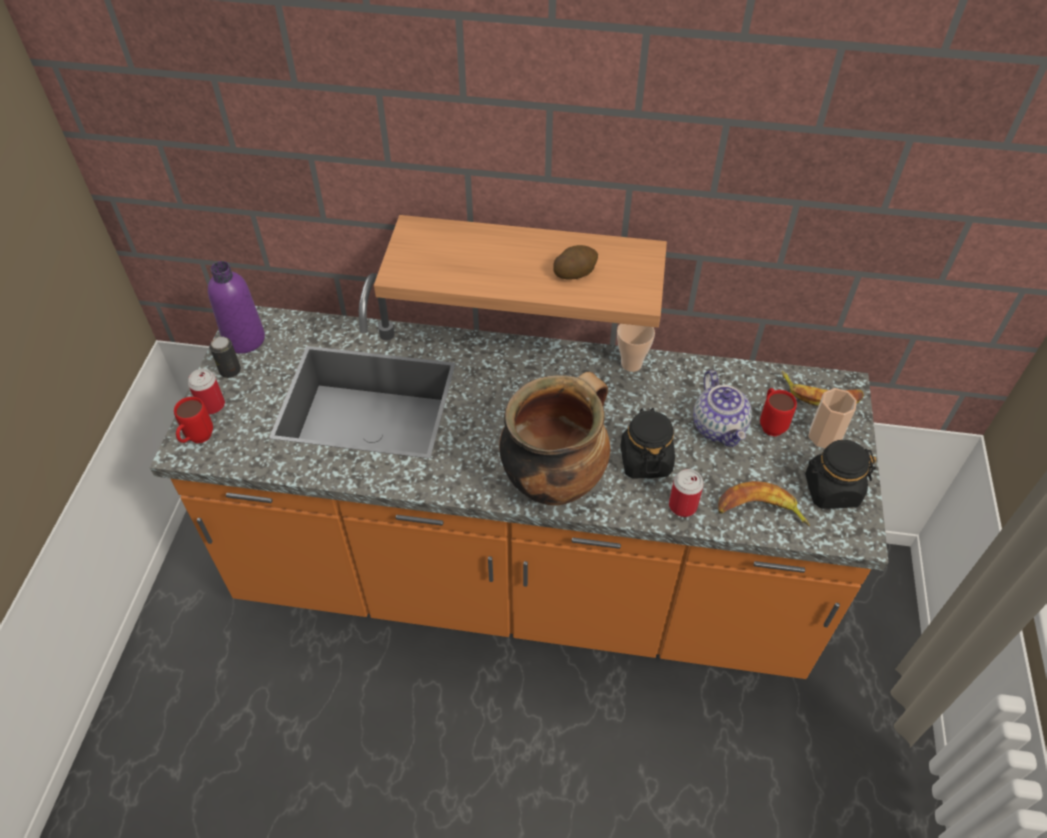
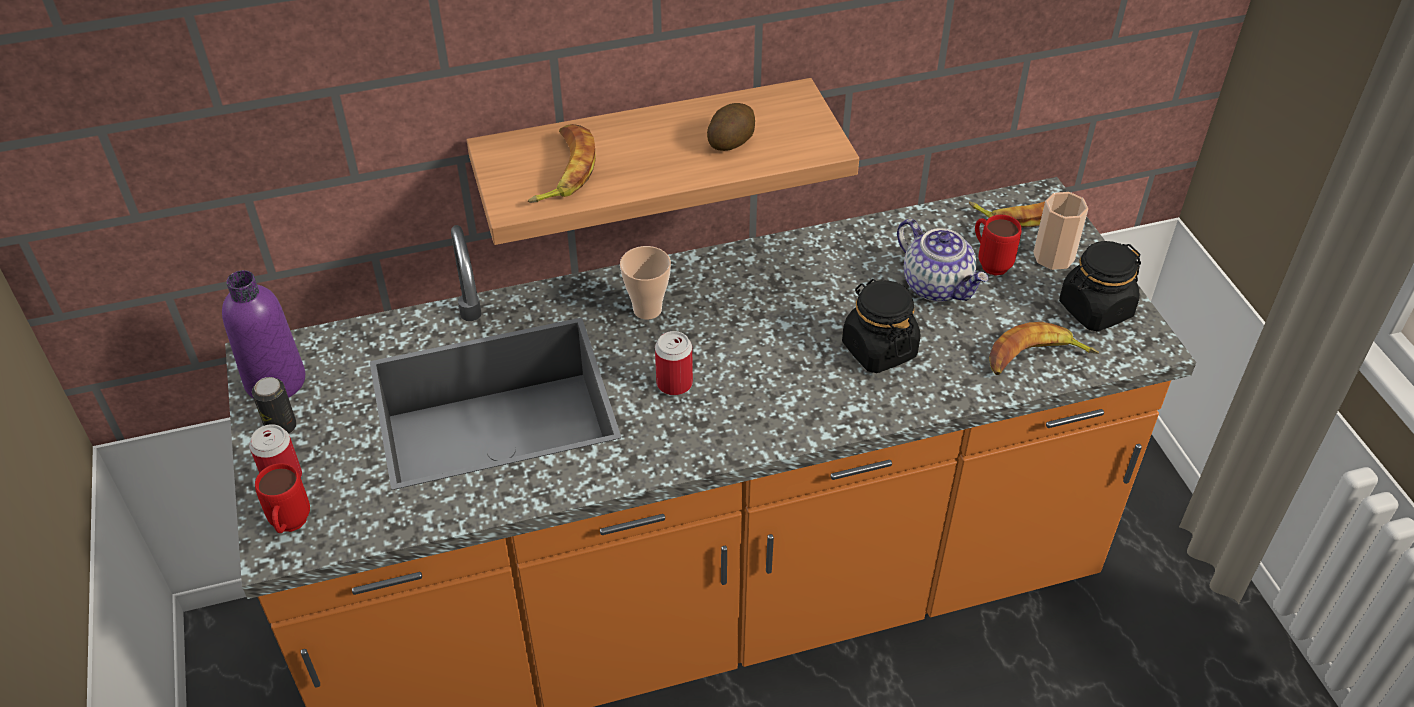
camera: 25 degrees left, 5 degrees down
cooking pot [499,372,610,505] -> none
cup [617,324,655,372] -> cup moved to [620,246,671,320]
can [669,469,704,517] -> can moved to [655,331,693,395]
none -> banana [528,124,596,203]

